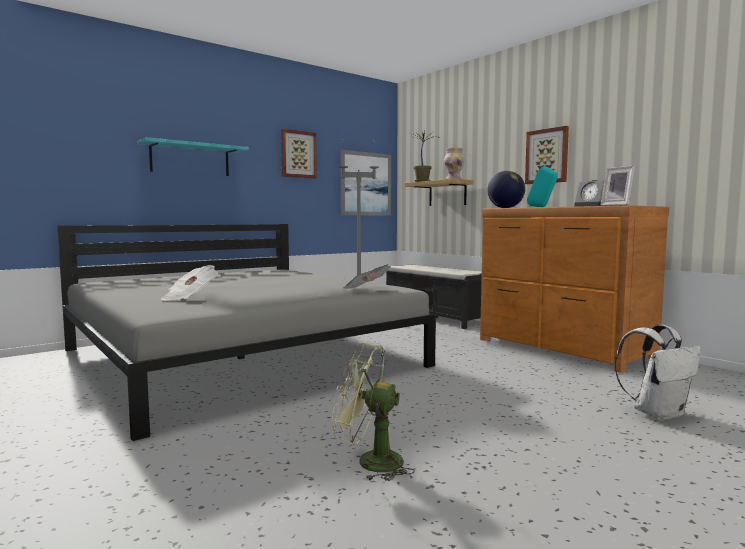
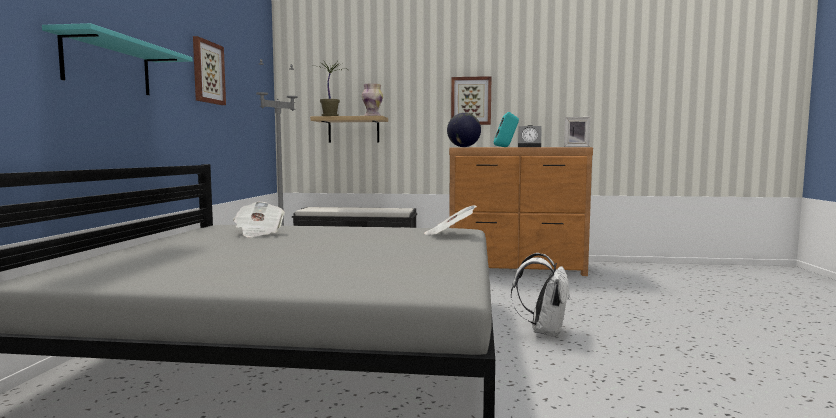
camera: 45 degrees left, 0 degrees up
newspaper [161,265,218,301] -> newspaper moved to [233,202,285,237]
green fan [332,343,415,481] -> none
picture [340,150,391,216] -> none
white backpack [615,325,701,421] -> white backpack moved to [511,253,570,337]

